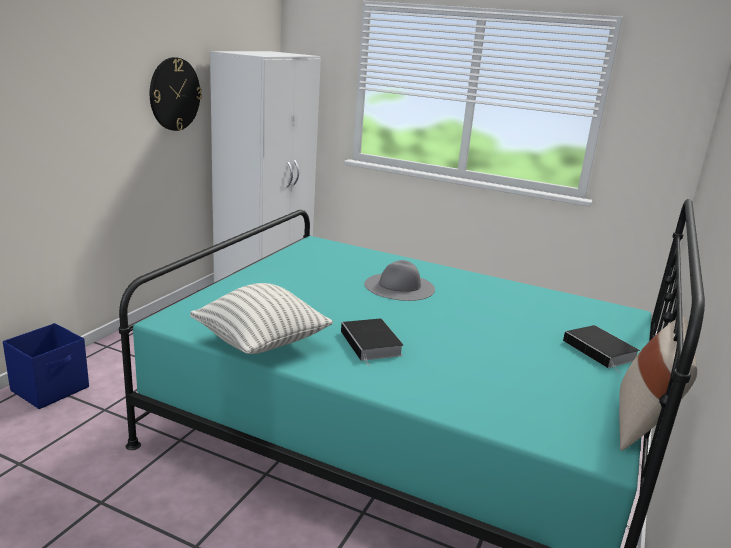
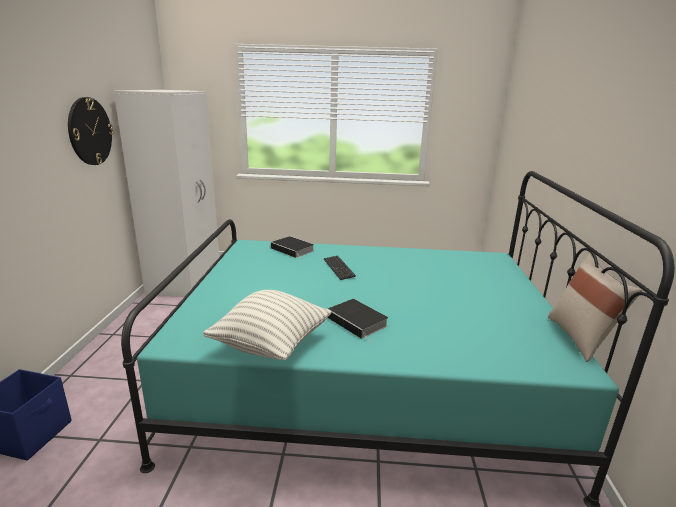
camera: 20 degrees left, 0 degrees up
grey hat [364,260,435,301] -> keyboard [324,256,356,280]
book [563,325,640,373] -> book moved to [271,236,314,259]

